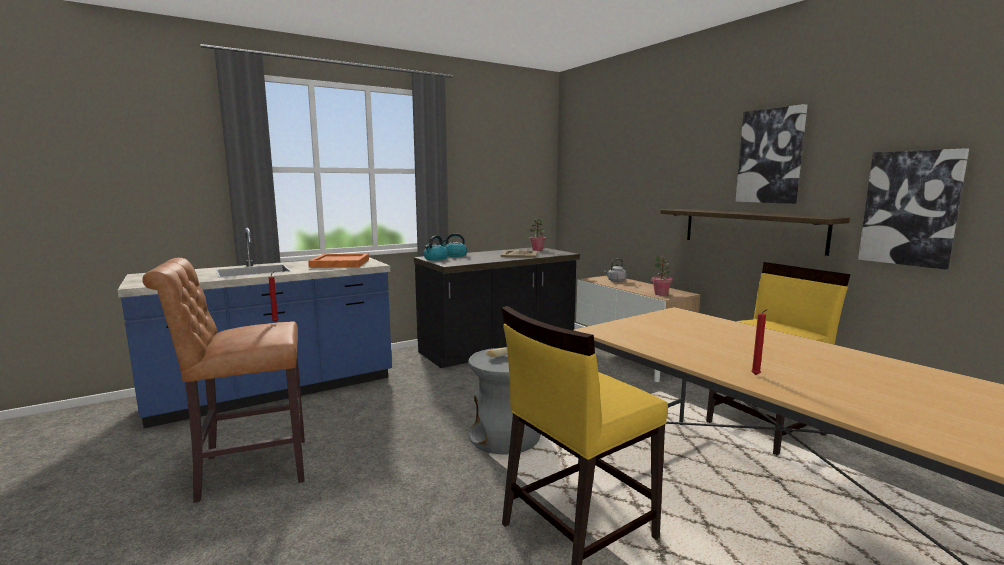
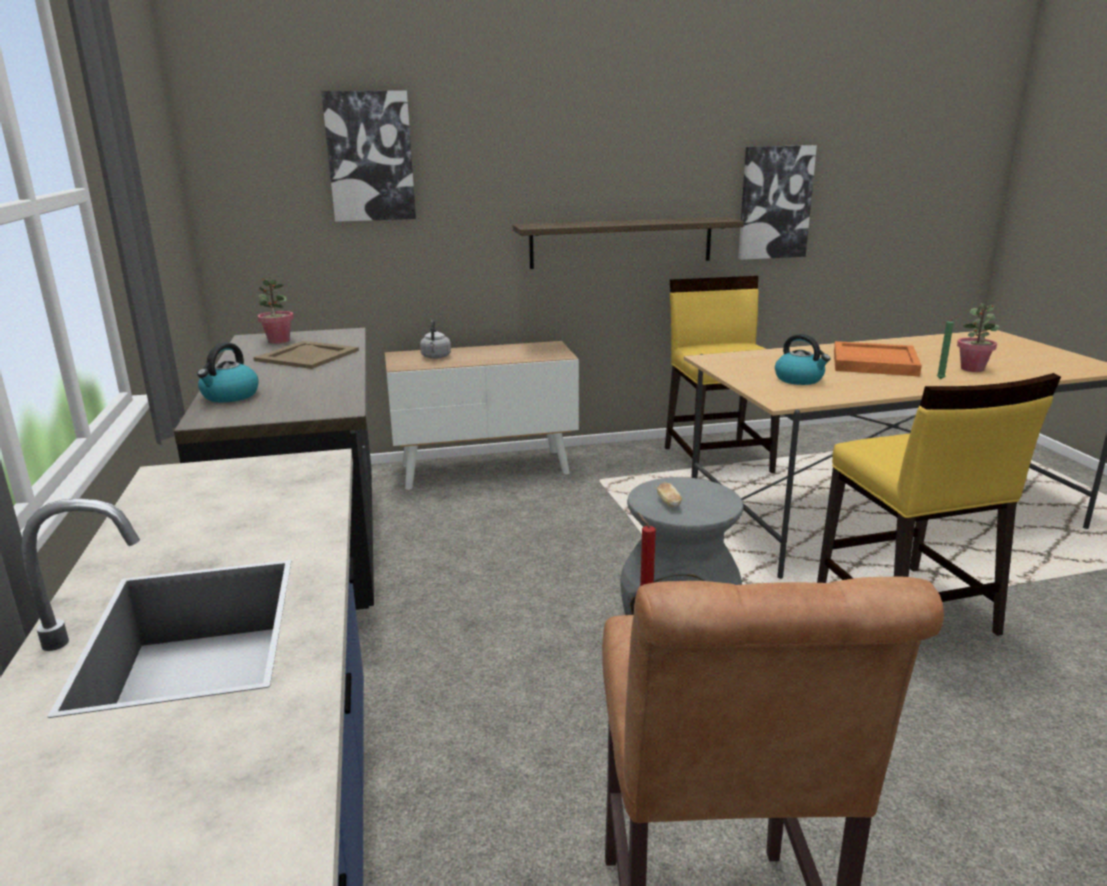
camera: 70 degrees left, 10 degrees up
orange tray [308,254,369,268] -> orange tray moved to [834,341,922,376]
kettle [424,236,448,260] -> kettle moved to [775,334,831,385]
potted plant [651,256,673,296] -> potted plant moved to [957,303,999,372]
picture [735,104,807,204] -> picture moved to [321,91,416,222]
red candle [751,309,768,375] -> green candle [937,316,958,379]

